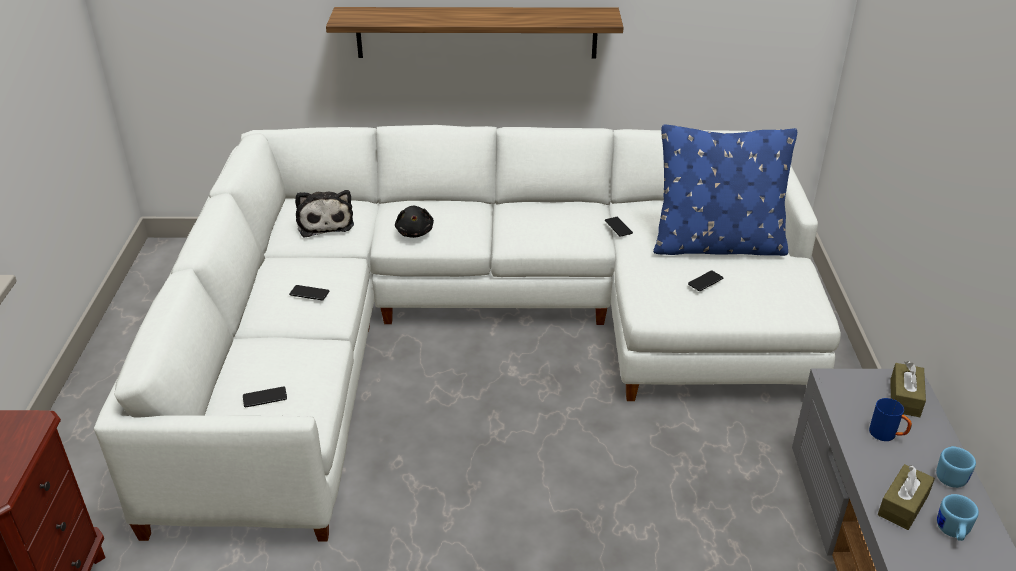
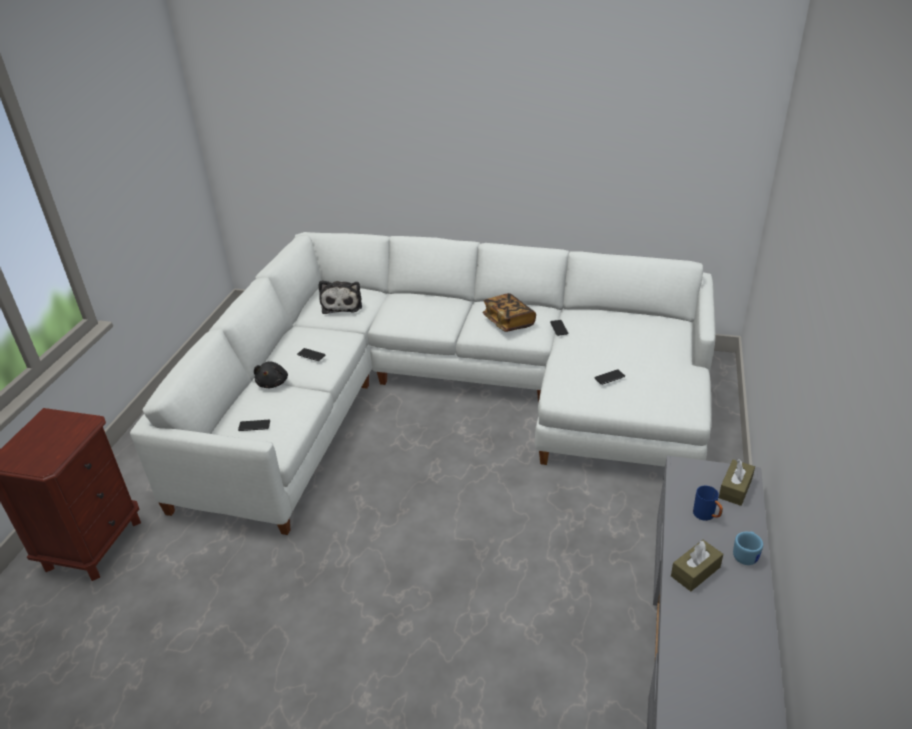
camera: 15 degrees right, 0 degrees up
shelf [326,7,623,58] -> none
black plush toy [395,206,434,238] -> black plush toy moved to [254,361,288,388]
blue pillow [653,125,797,256] -> none
blue mug [937,494,979,541] -> none
none -> book [483,293,536,332]

